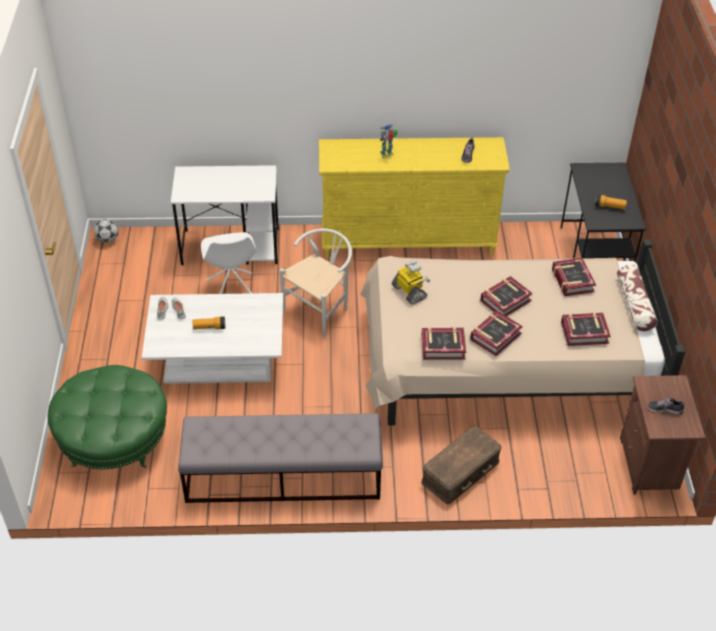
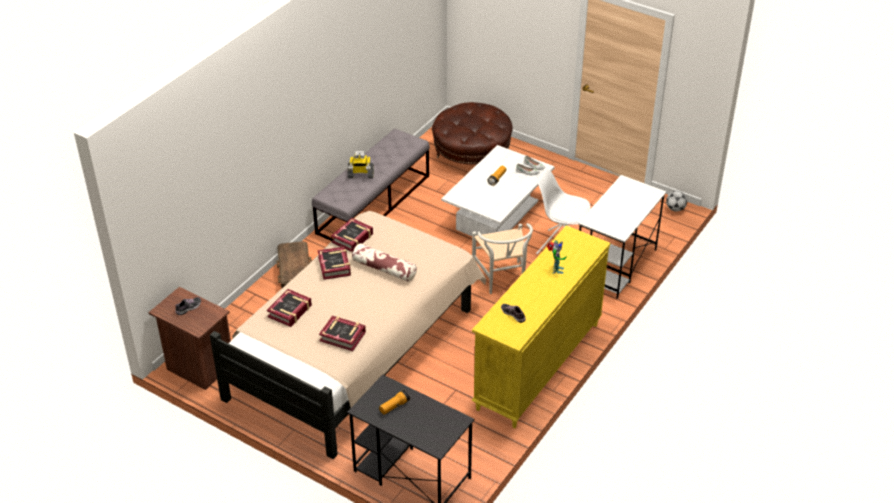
camera: 125 degrees right, 5 degrees down
green ottoman [47,365,167,469] -> brown ottoman [432,102,513,166]
toy robot [392,260,430,304] -> toy robot moved to [348,150,374,178]
book [480,276,533,316] -> none
pillow [617,265,658,331] -> pillow moved to [352,243,417,282]

